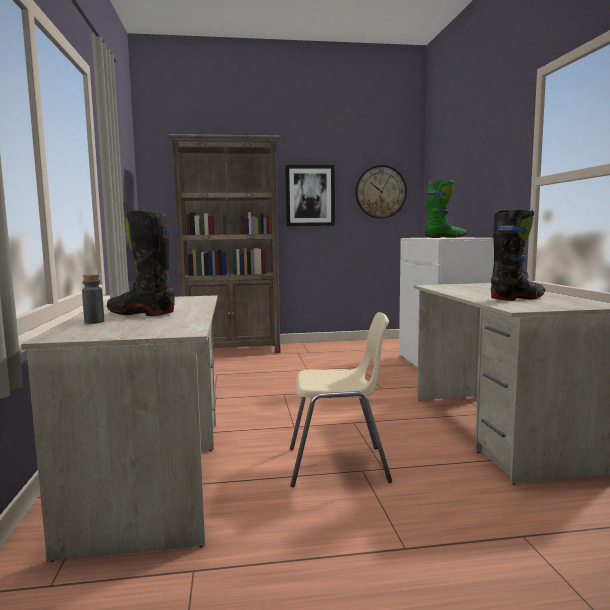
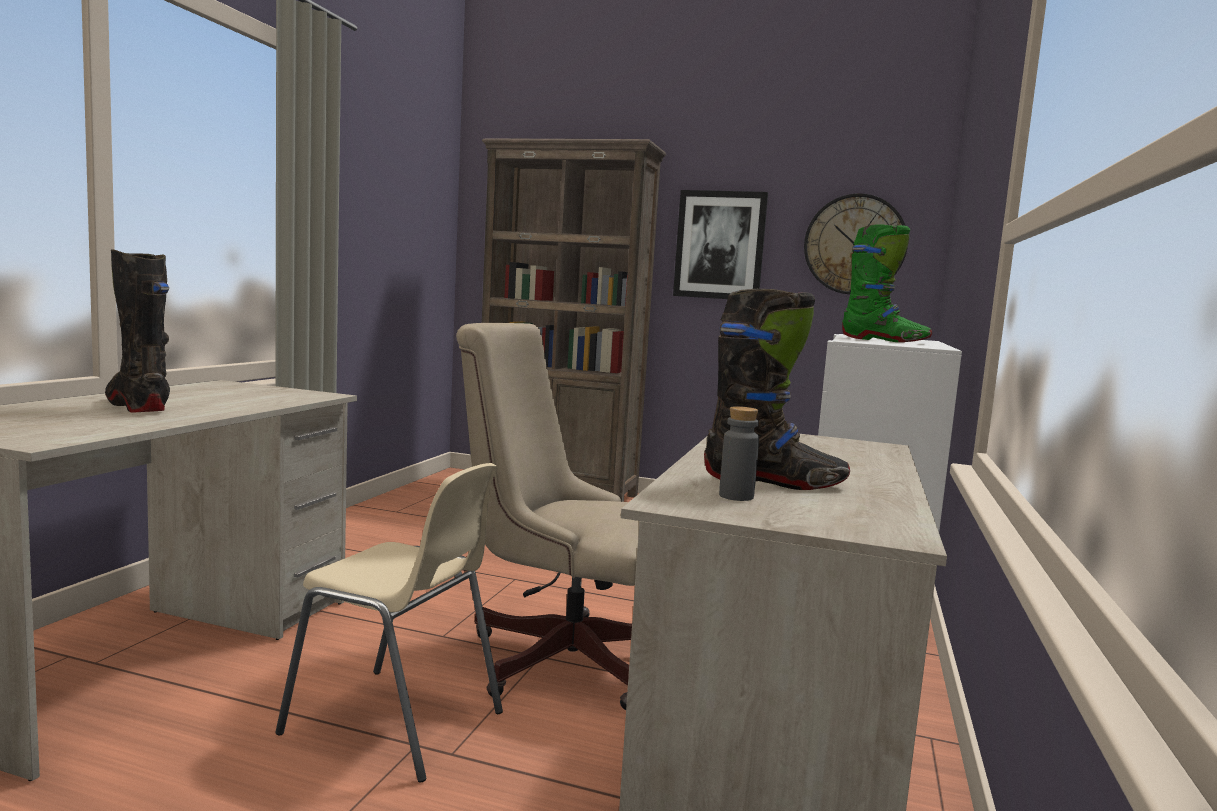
camera: 25 degrees right, 0 degrees up
grey bottle [82,274,104,324] -> grey bottle moved to [719,406,759,501]
none -> beige office chair [456,323,639,710]

